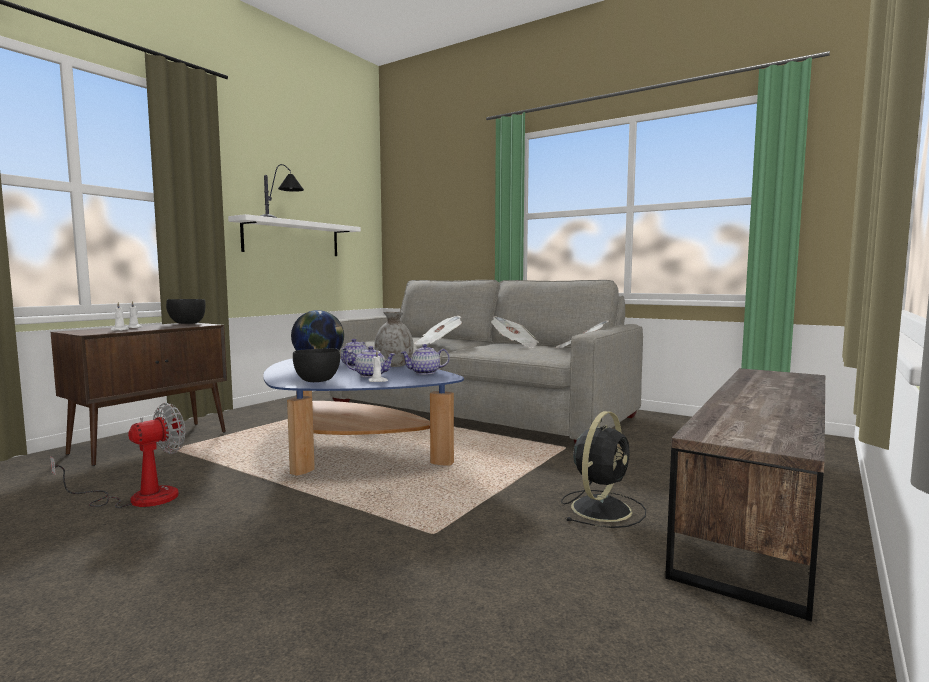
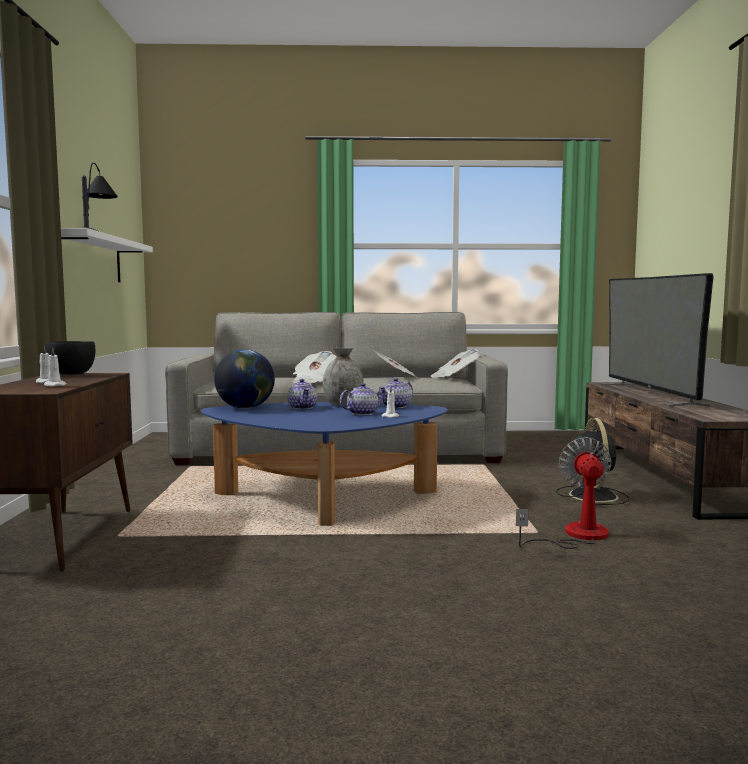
camera: 35 degrees left, 0 degrees up
fan [50,403,185,508] -> fan moved to [516,437,612,549]
black bowl [293,348,340,382] -> none
none -> television [600,273,714,407]

